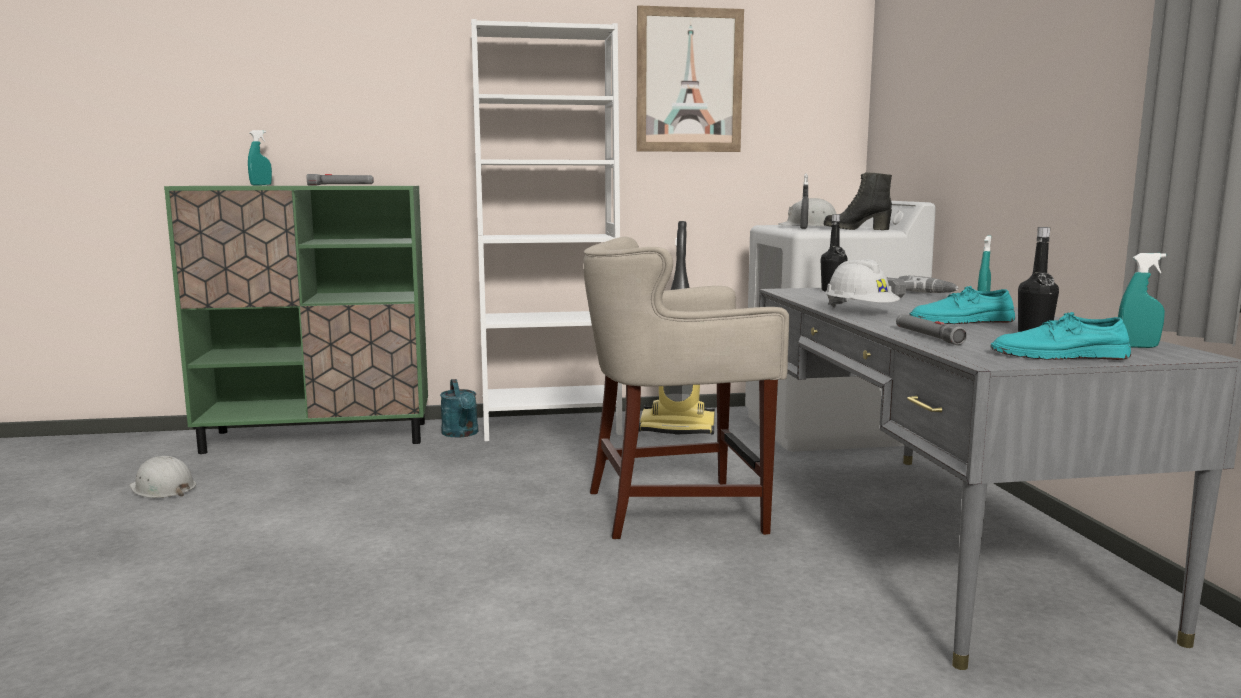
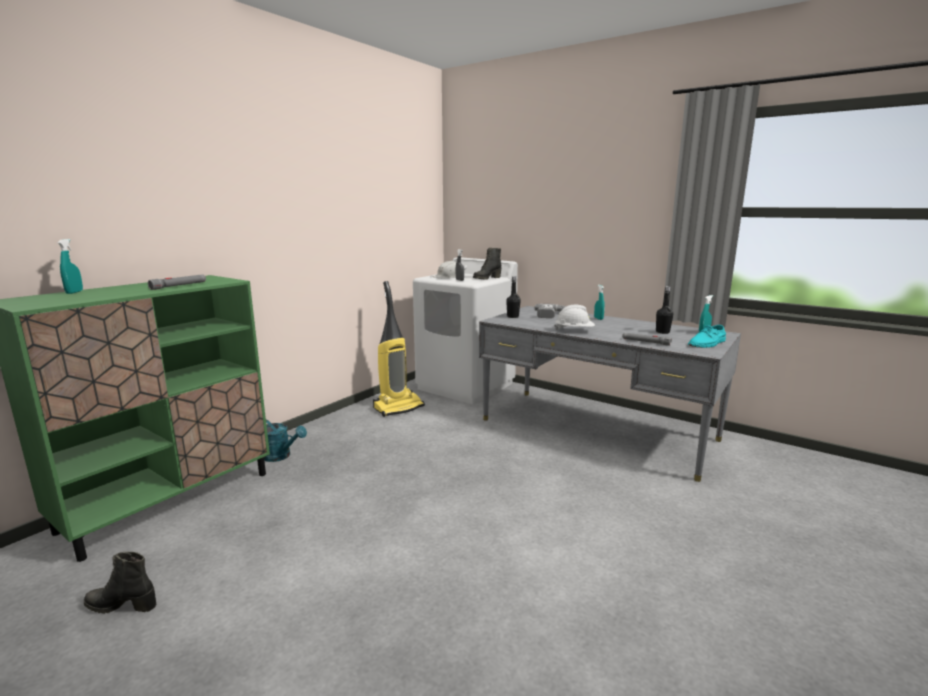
camera: 45 degrees left, 5 degrees up
white hard hat [130,456,196,498] -> black boot [84,552,157,614]
white bookcase [471,19,622,441] -> none
beige stool [583,237,789,539] -> none
picture [636,5,744,152] -> none
turquoise shoe [909,286,1015,324] -> none

